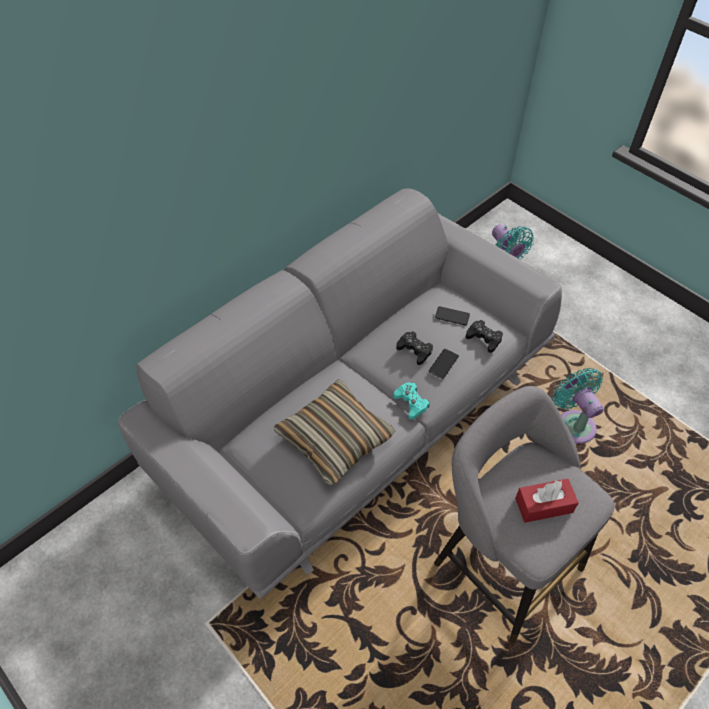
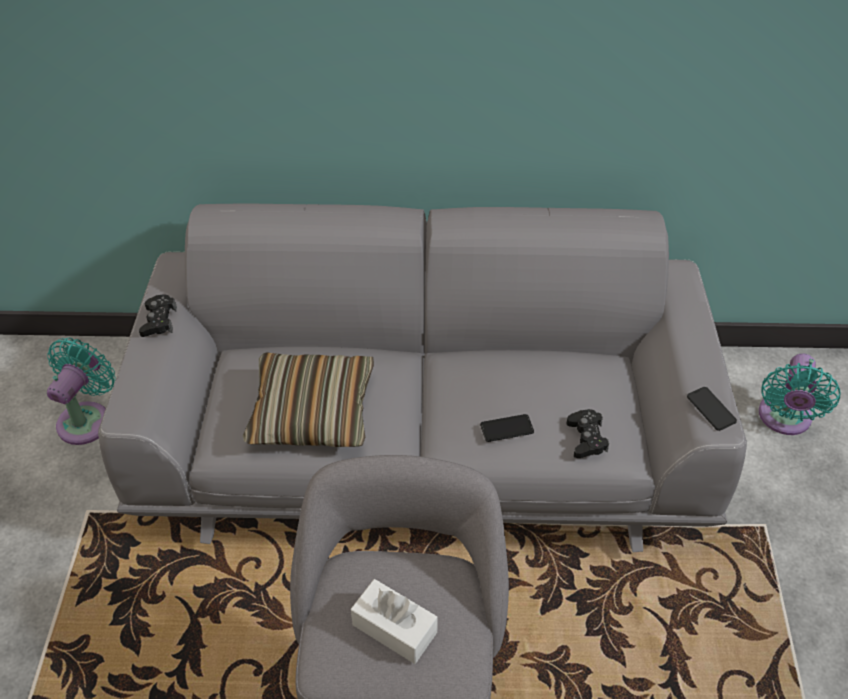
camera: 45 degrees right, 5 degrees down
turquoise game controller [394,382,430,420] -> none
black game controller [396,331,433,365] -> black game controller moved to [139,294,177,337]
phone [435,306,470,325] -> phone moved to [687,387,737,431]
red tissue box [515,479,579,523] -> white tissue box [351,579,438,664]
turquoise fan [553,368,603,444] -> turquoise fan moved to [47,338,115,445]

